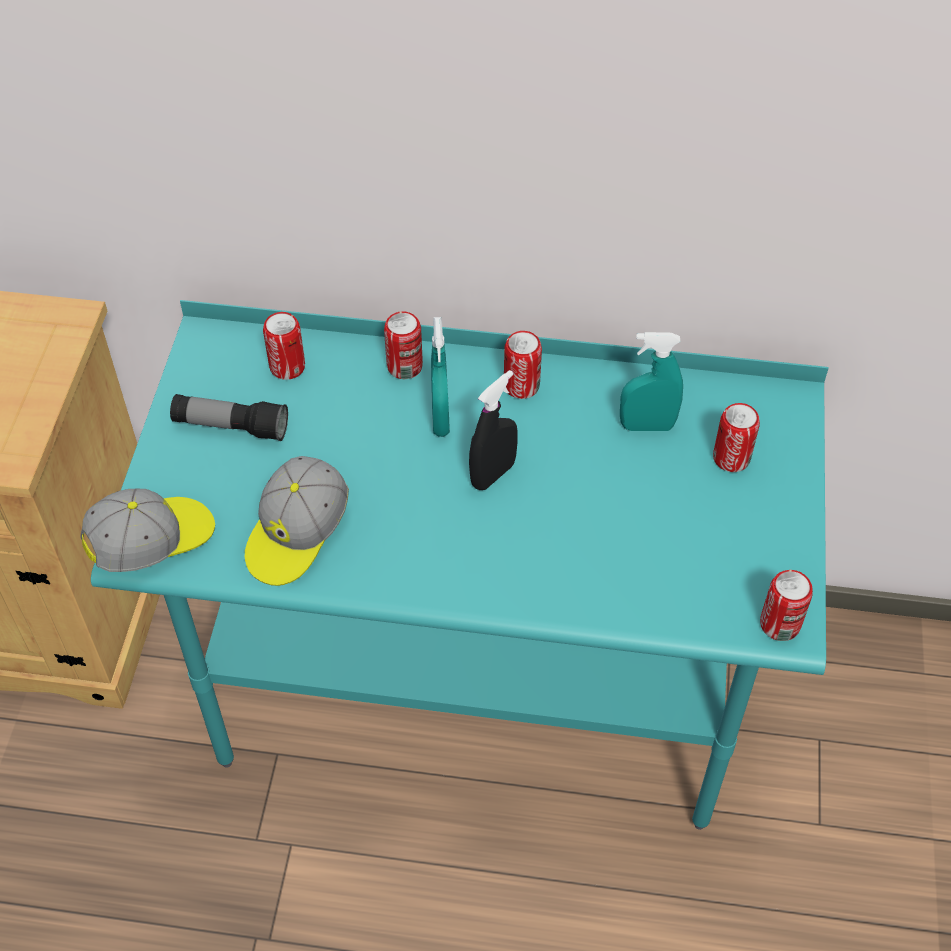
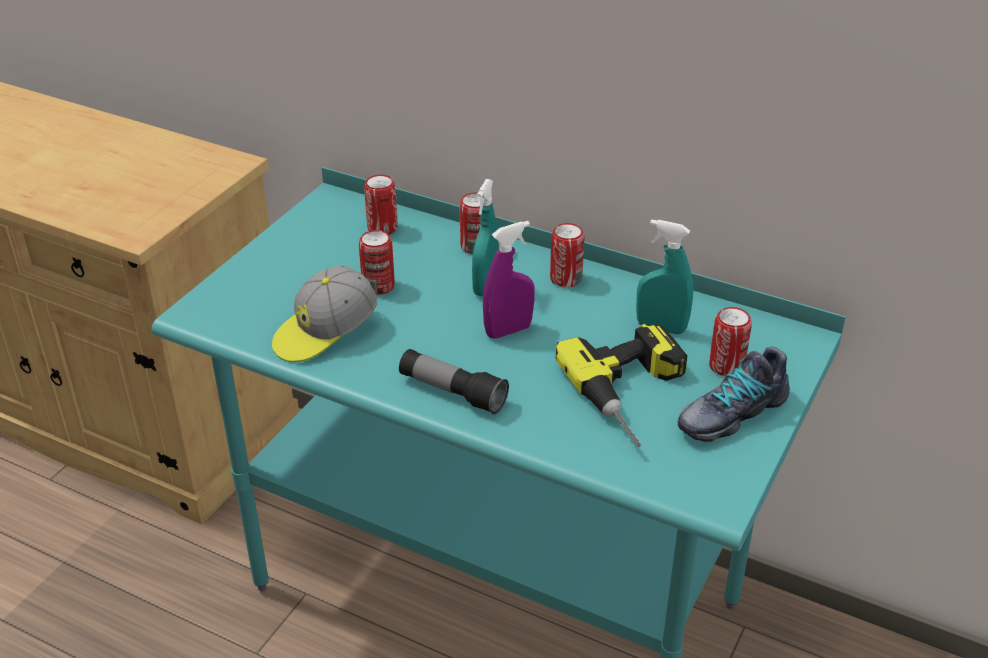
camera: 20 degrees right, 15 degrees down
cap [80,489,215,572] -> none
flashlight [170,394,288,441] -> flashlight moved to [399,349,509,414]
black spray bottle [469,370,518,490] -> purple spray bottle [483,221,535,339]
can [760,570,813,641] -> can moved to [359,230,395,295]
none -> power drill [556,324,688,447]
none -> shoe [678,347,790,442]

